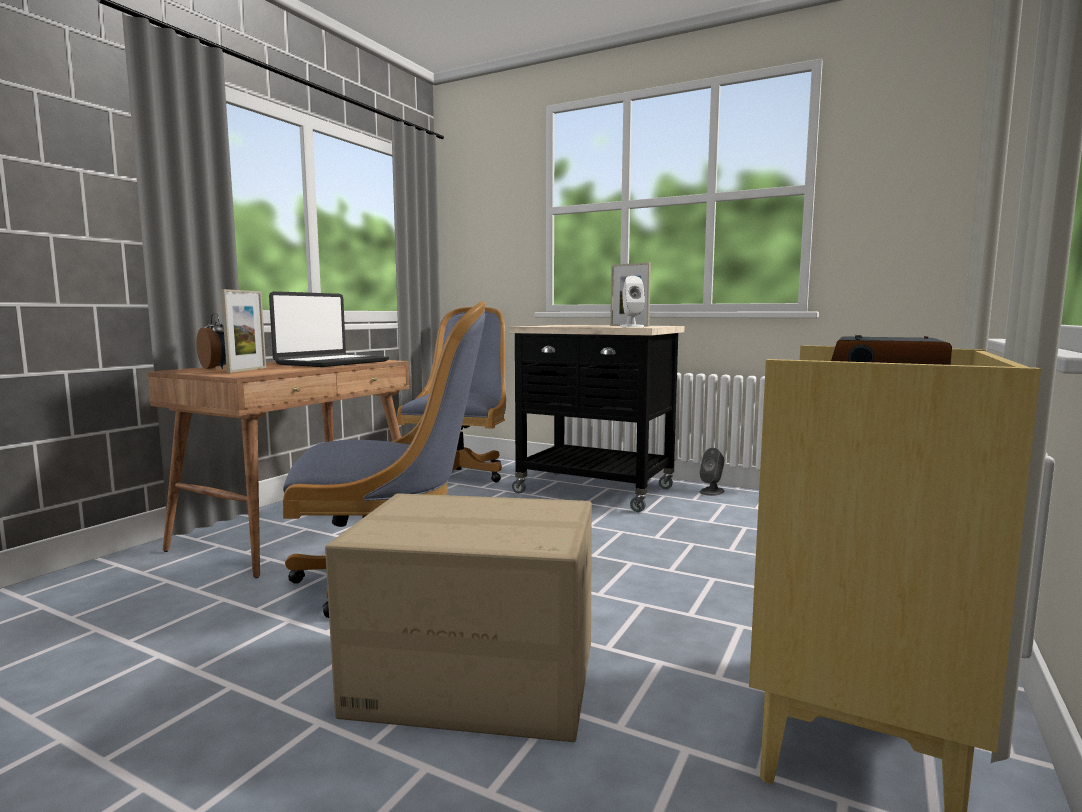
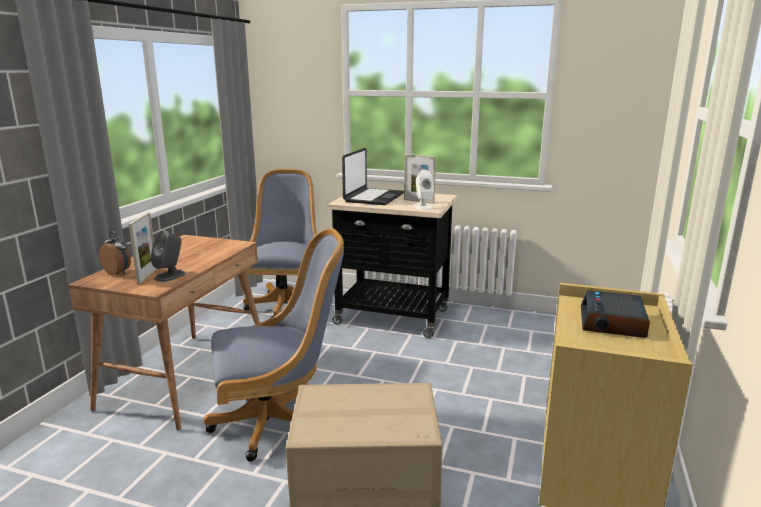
camera: 10 degrees left, 10 degrees up
laptop [269,291,389,367] -> laptop moved to [342,148,404,205]
grey speaker [699,448,724,496] -> grey speaker moved to [150,230,186,282]

